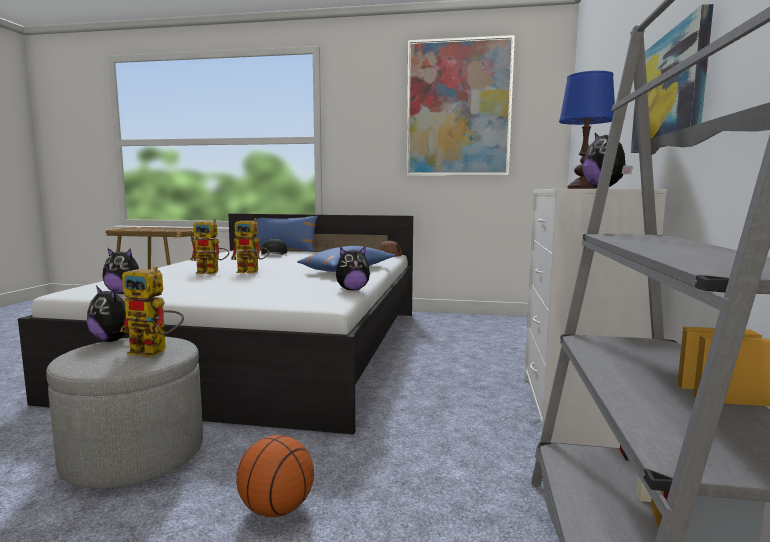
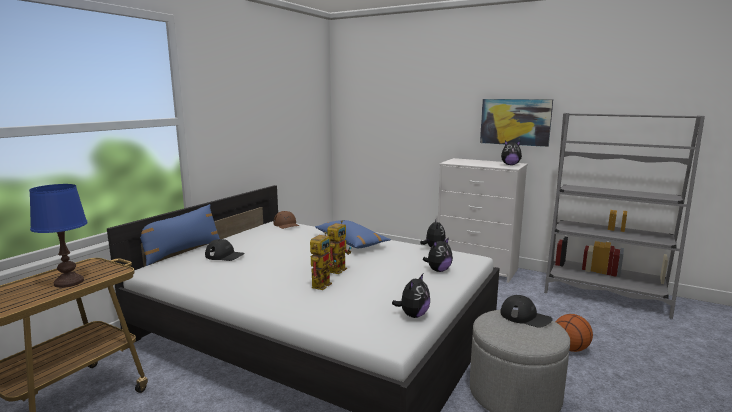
camera: 70 degrees left, 5 degrees up
plush toy [87,286,131,342] -> plush toy moved to [423,237,453,272]
toy robot [120,267,184,357] -> black cap [500,295,553,327]
picture [407,35,515,176] -> none
blue table lamp [559,71,615,189] -> blue table lamp moved to [29,184,88,288]

